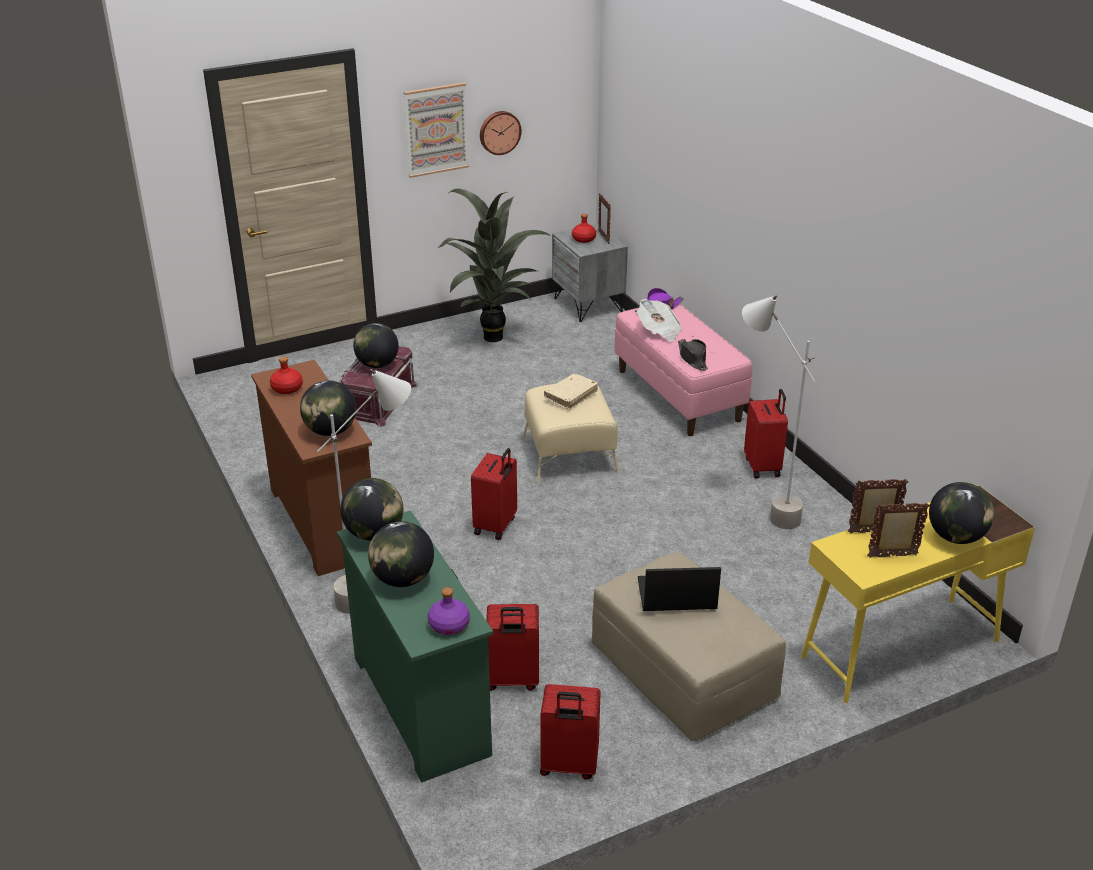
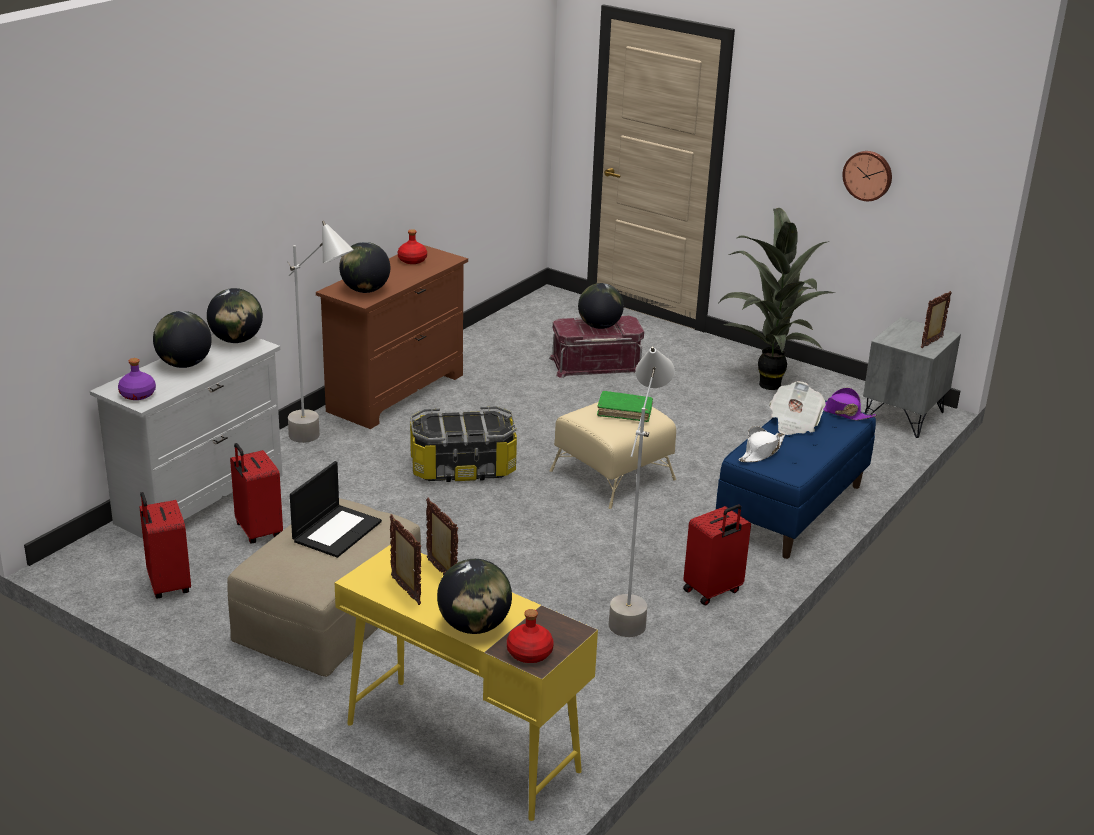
camera: 60 degrees right, 5 degrees down
green dresser [337,510,493,783] -> white dresser [90,334,283,538]
picture [404,83,469,178] -> none
red suitcase [471,448,517,540] -> storage box [410,406,517,482]
beige book [544,374,598,410] -> green book [597,391,653,422]
red bottle [572,214,596,243] -> red bottle moved to [507,609,554,663]
pink bench [614,304,752,436] -> blue bench [716,400,876,559]
laptop [638,567,721,611] -> laptop turned 60 degrees clockwise [290,461,382,558]
black hat [678,339,708,371] -> white hat [738,426,785,462]

